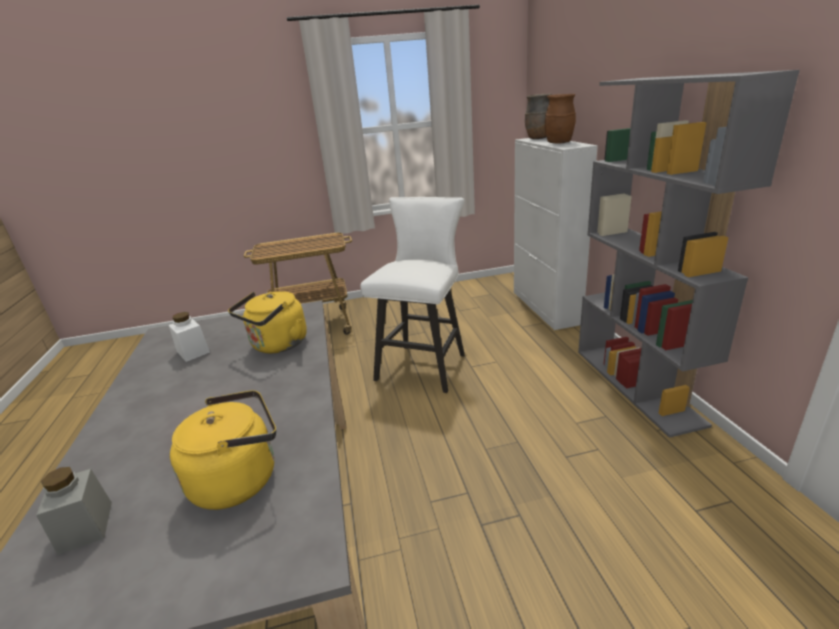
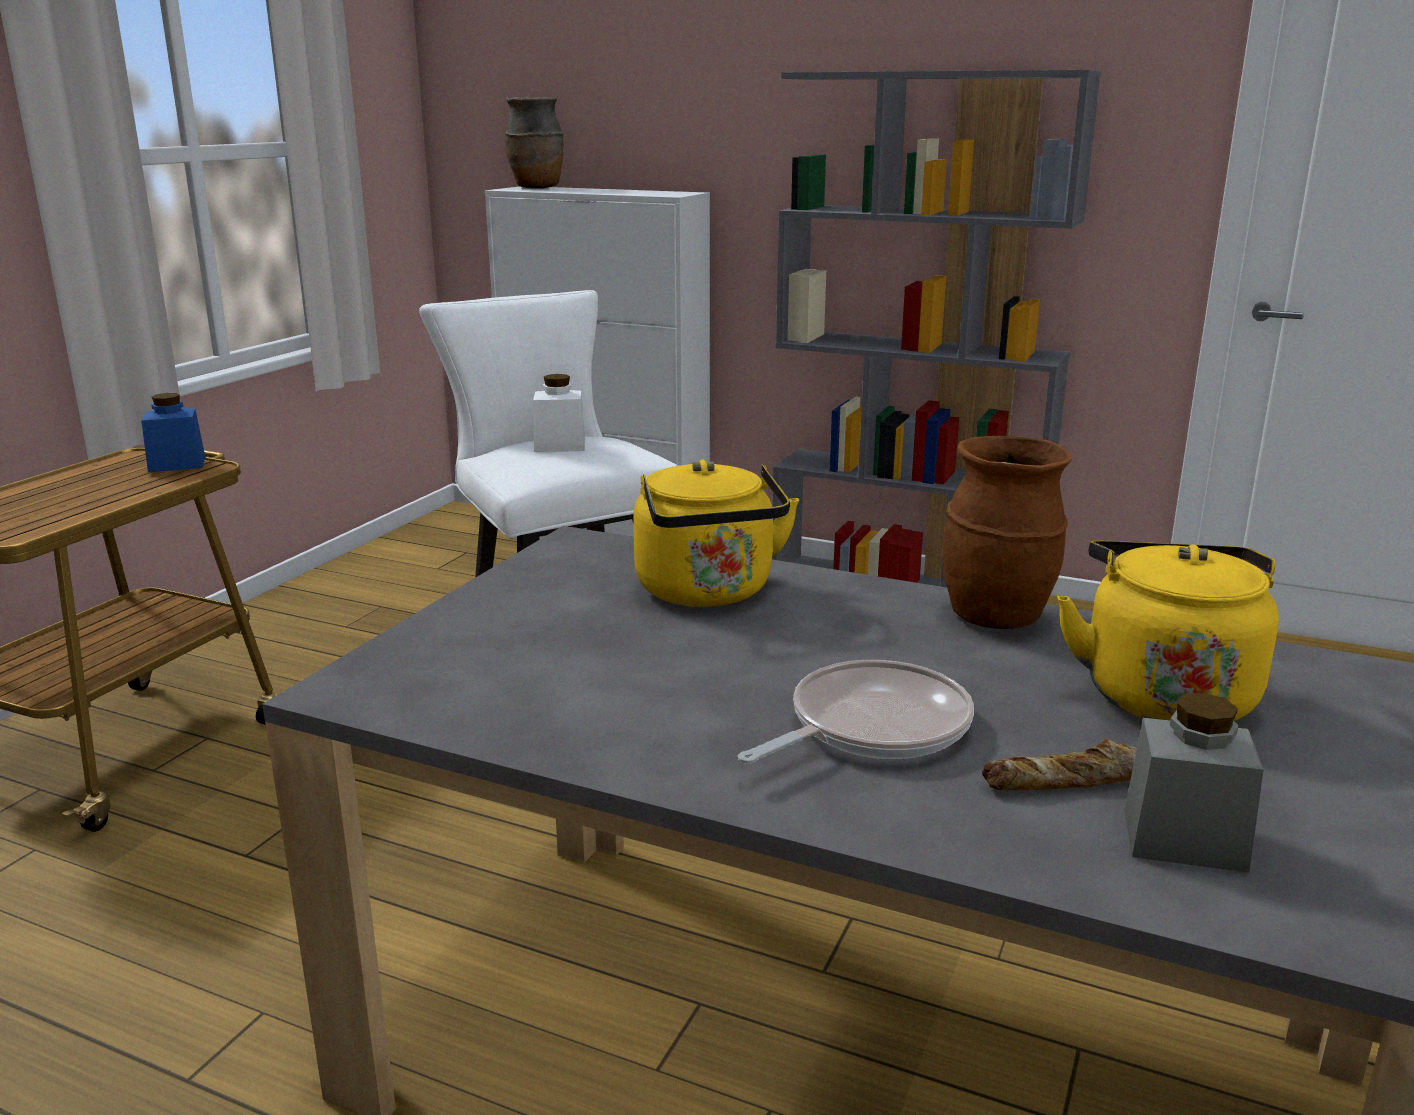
camera: 55 degrees left, 5 degrees down
white jar [169,312,210,362] -> white jar moved to [533,374,585,452]
brown vase [545,94,576,144] -> brown vase moved to [943,436,1072,629]
none -> blue jar [141,393,205,472]
none -> frying pan [738,660,974,764]
none -> bread [982,739,1137,790]

